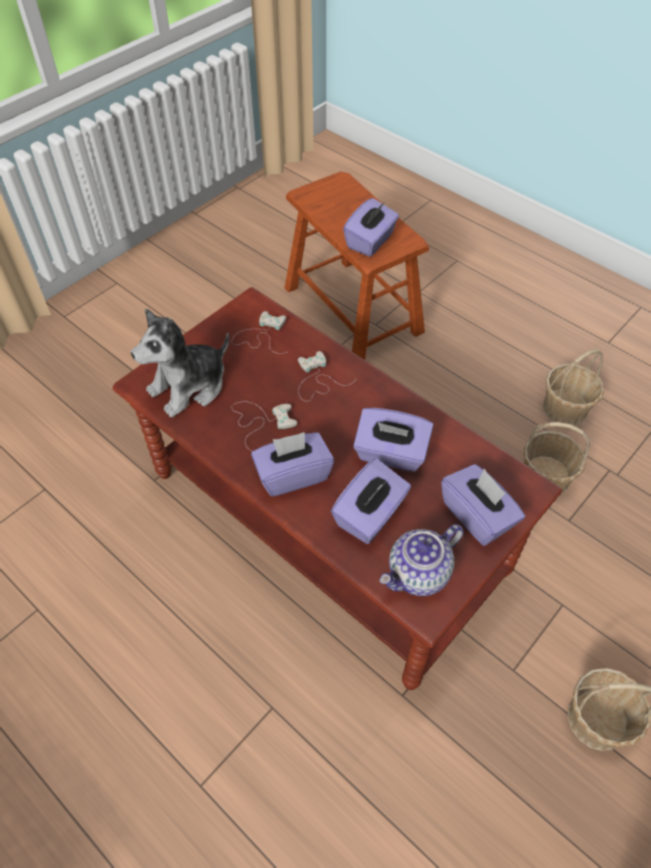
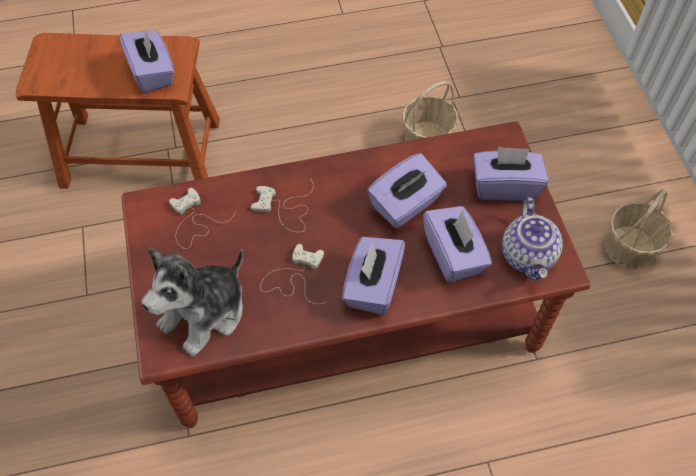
camera: 55 degrees left, 5 degrees up
plush toy [131,308,229,418] -> plush toy turned 45 degrees clockwise [142,248,243,357]
basket [543,349,604,425] -> none

